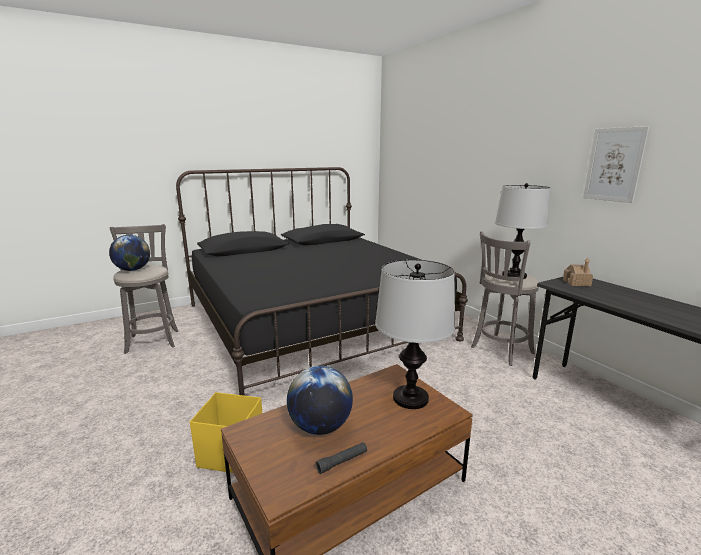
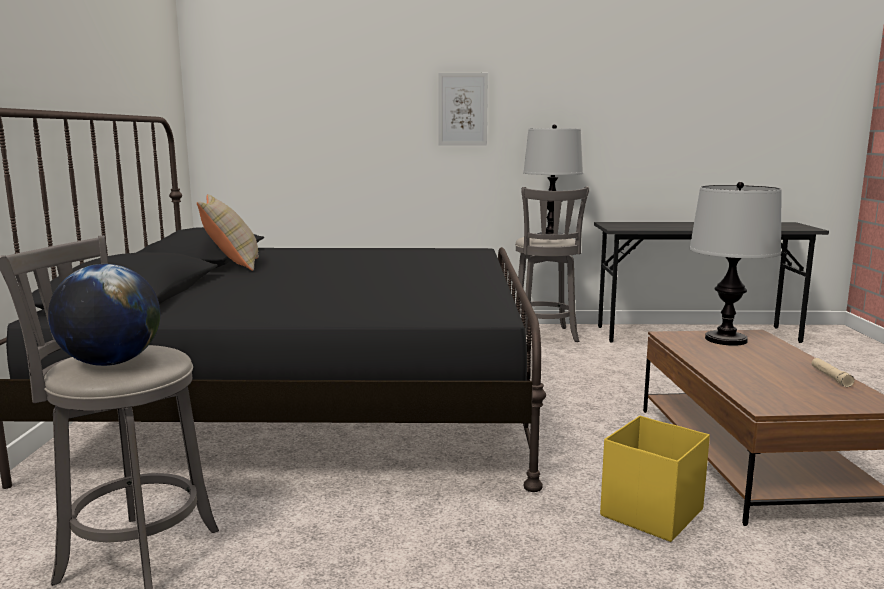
camera: 60 degrees left, 5 degrees down
globe [287,366,353,435] -> none
black flashlight [315,442,367,474] -> beige flashlight [812,358,854,387]
toy house [563,258,593,286] -> none
picture [583,126,650,203] -> picture moved to [438,73,488,146]
none -> beige pillow [197,194,259,271]

